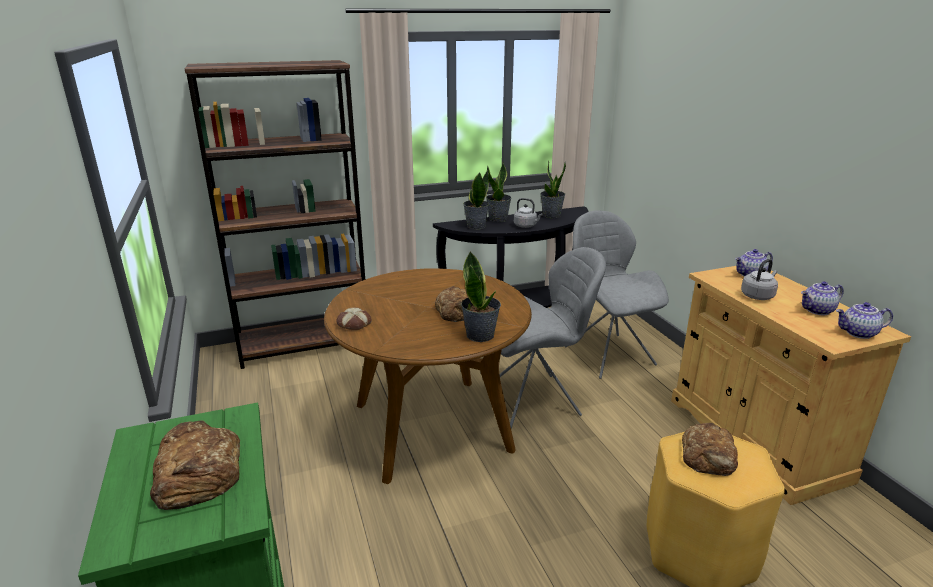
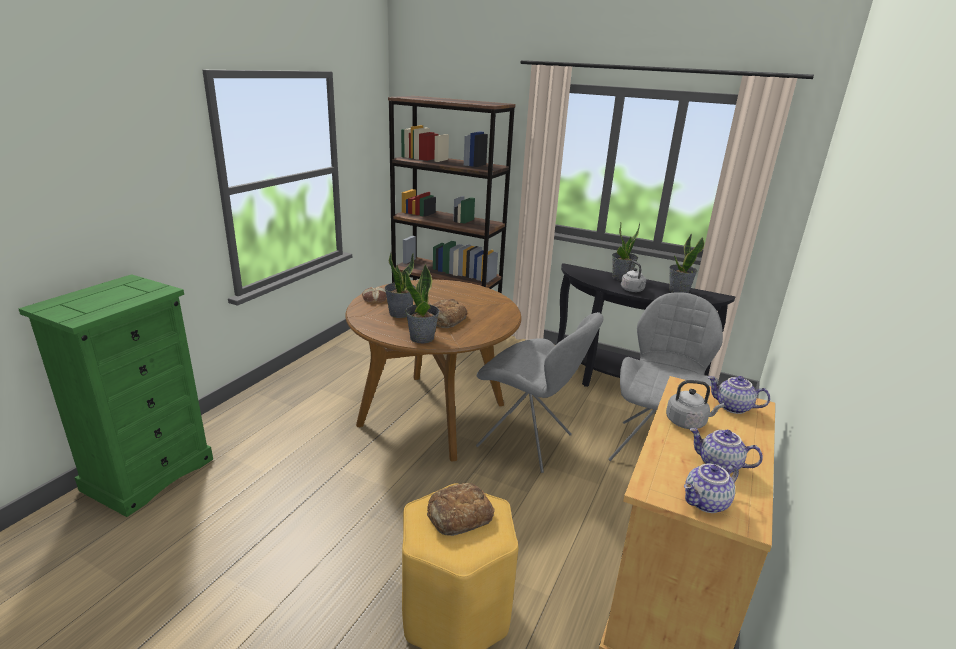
camera: 45 degrees right, 0 degrees up
bread [150,421,240,510] -> none
potted plant [463,170,489,229] -> potted plant moved to [385,252,416,318]
teapot [836,302,893,339] -> teapot turned 75 degrees counterclockwise [684,463,739,513]

